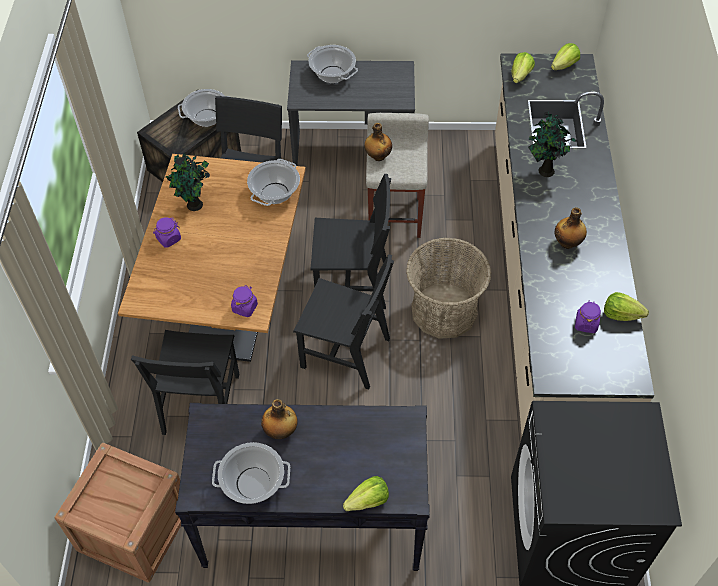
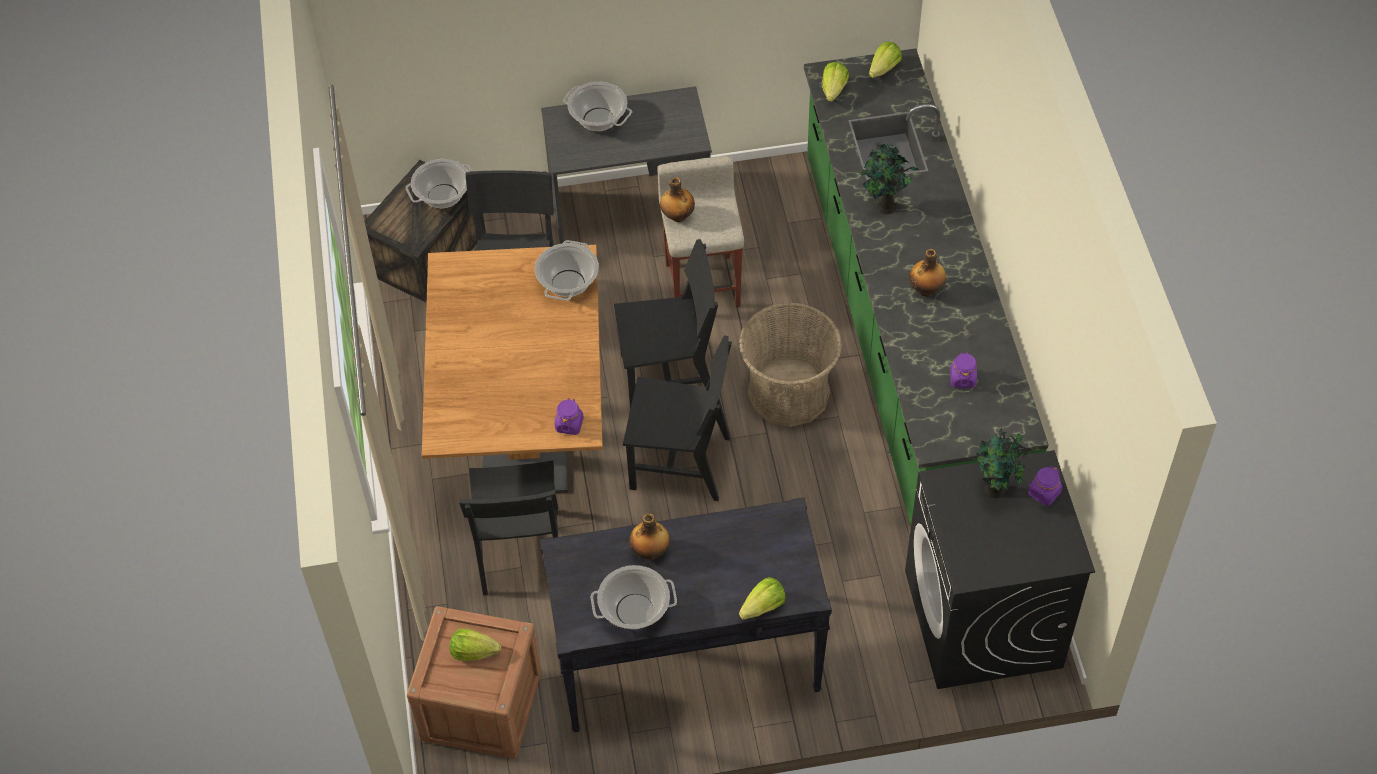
camera: 10 degrees left, 0 degrees up
purple jar [153,217,181,248] -> purple jar moved to [1028,466,1062,506]
potted plant [165,153,210,211] -> potted plant moved to [976,428,1027,498]
beige counter [495,54,654,435] -> green counter [804,48,1049,526]
lettuce [604,292,649,321] -> lettuce moved to [449,628,501,661]

